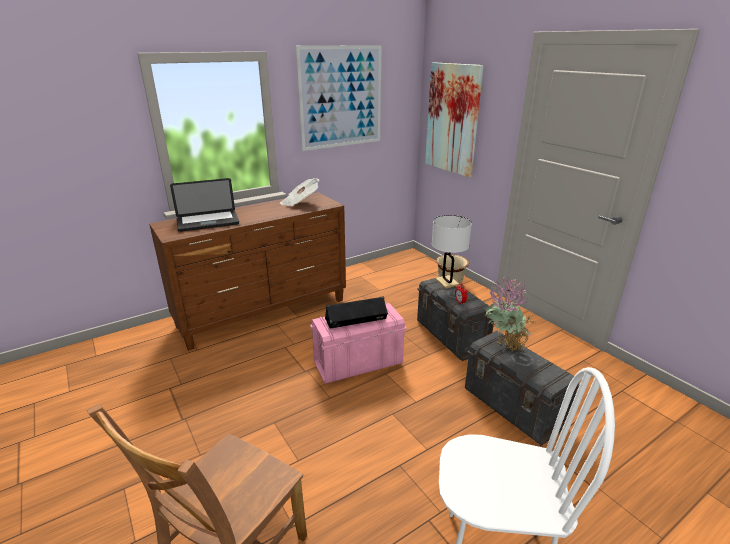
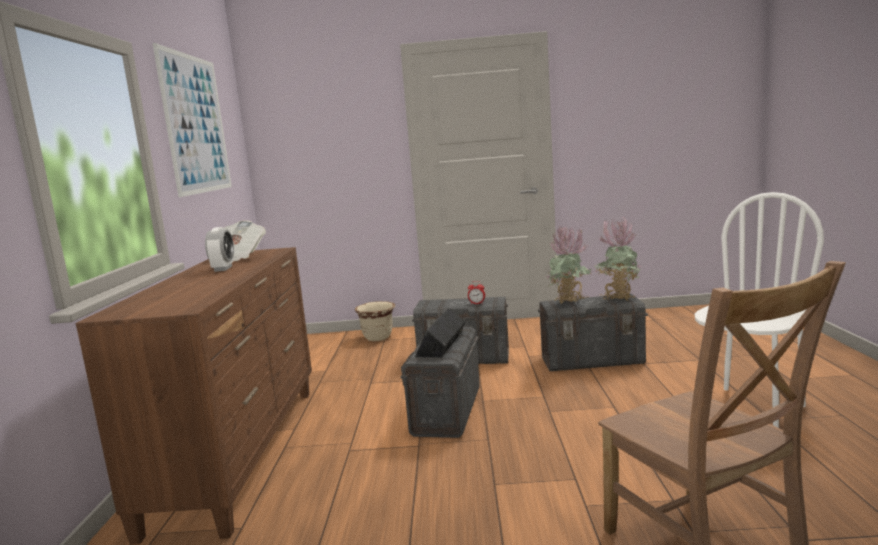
camera: 55 degrees left, 15 degrees down
laptop [170,178,239,232] -> none
pink storage box [310,303,407,384] -> grey storage box [401,327,480,438]
picture [425,62,484,177] -> none
white table lamp [432,215,472,289] -> none
none -> alarm clock [205,227,234,272]
none -> potted plant [594,217,641,301]

